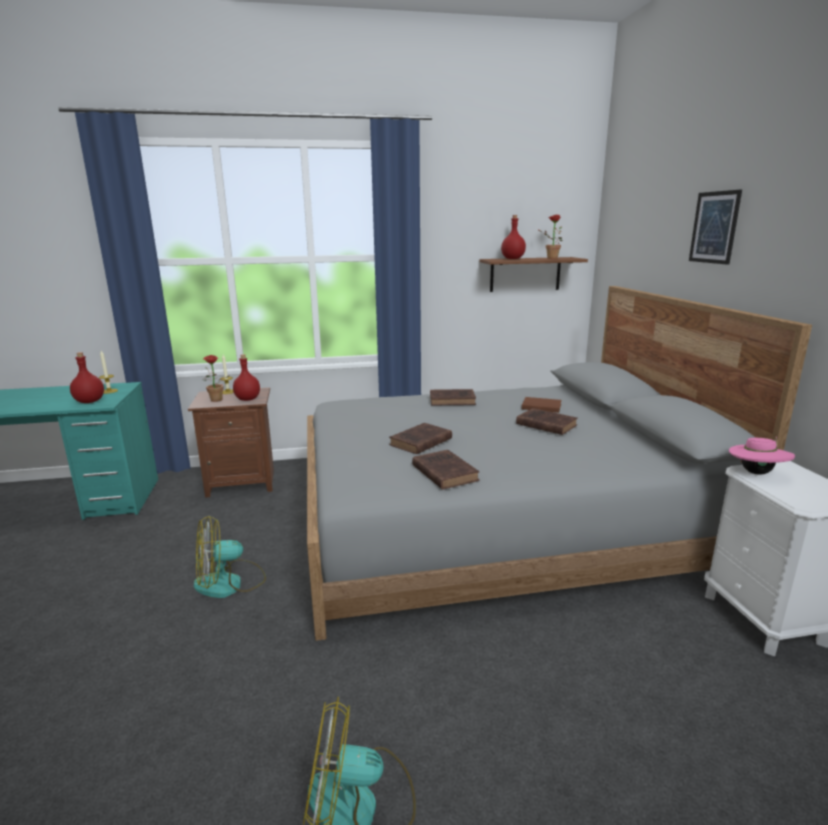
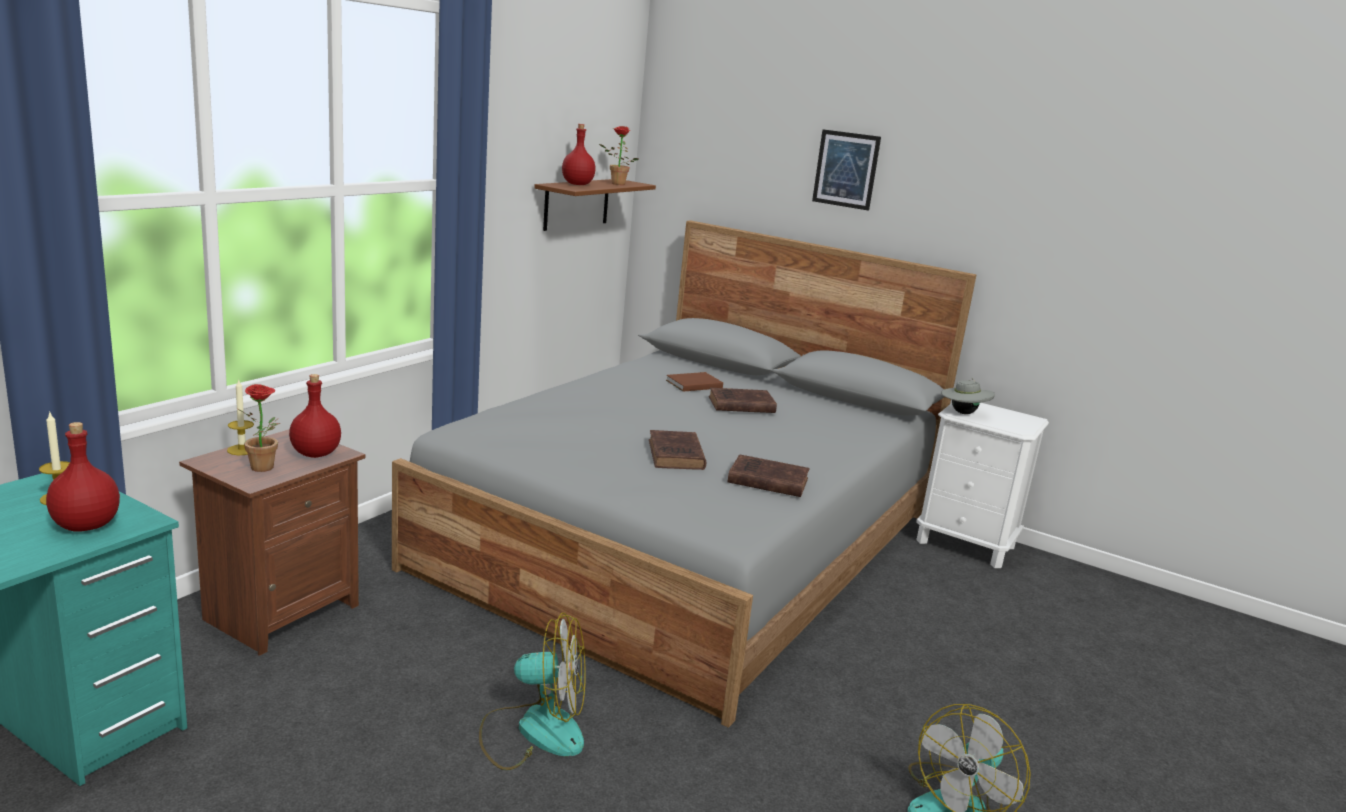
camera: 50 degrees left, 0 degrees up
fan [194,516,266,598] -> fan turned 105 degrees counterclockwise [479,613,586,770]
brown book [430,389,476,405] -> none
pink hat [729,437,795,475] -> grey hat [941,377,995,414]

